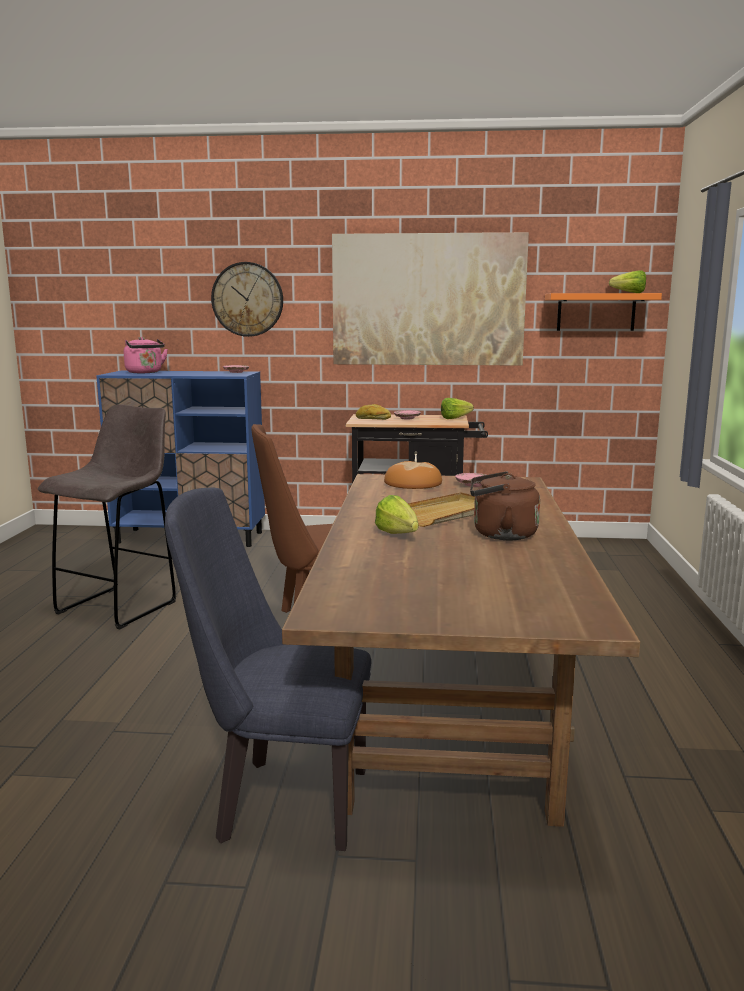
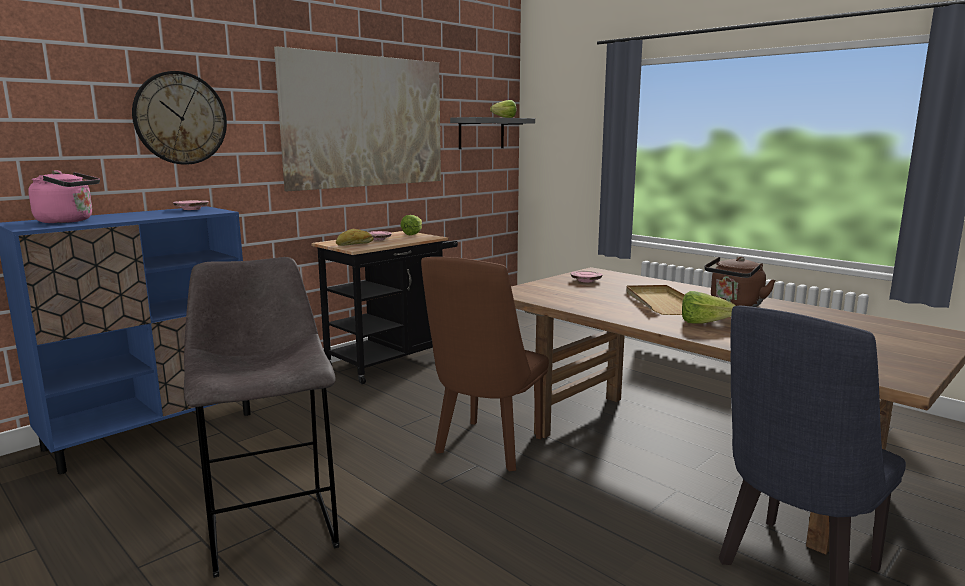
camera: 50 degrees left, 0 degrees up
bread [384,461,442,489] -> none
orange shelf [545,293,662,331] -> grey shelf [450,117,535,149]

